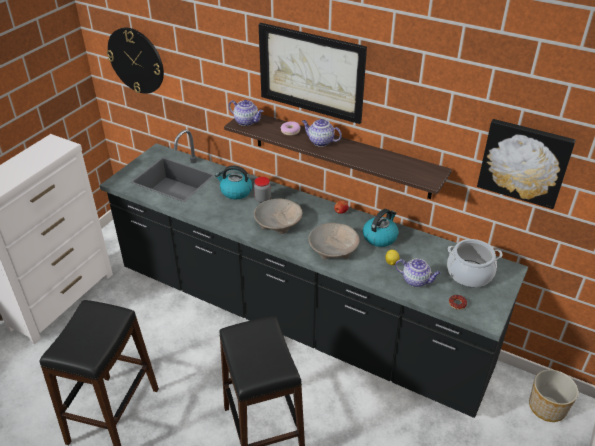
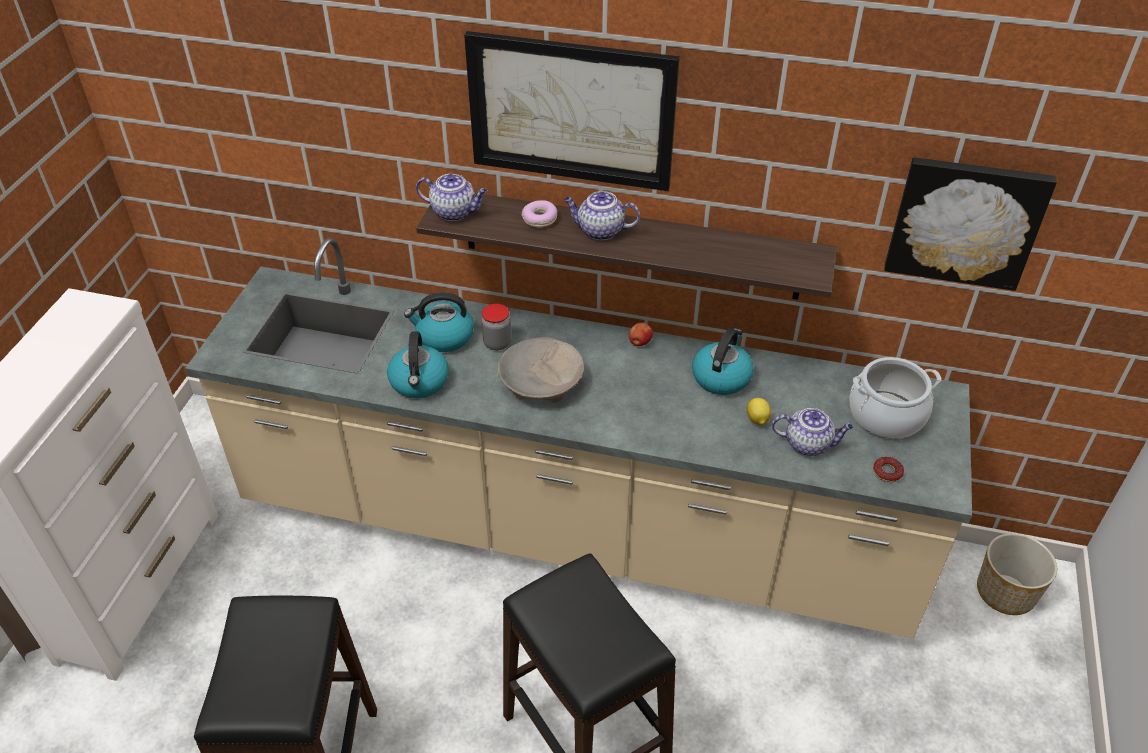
camera: 15 degrees left, 5 degrees up
black counter [100,130,528,418] -> beige counter [185,238,972,638]
wall clock [107,27,164,94] -> none
beige bowl [308,223,360,260] -> none
none -> kettle [387,331,449,398]

